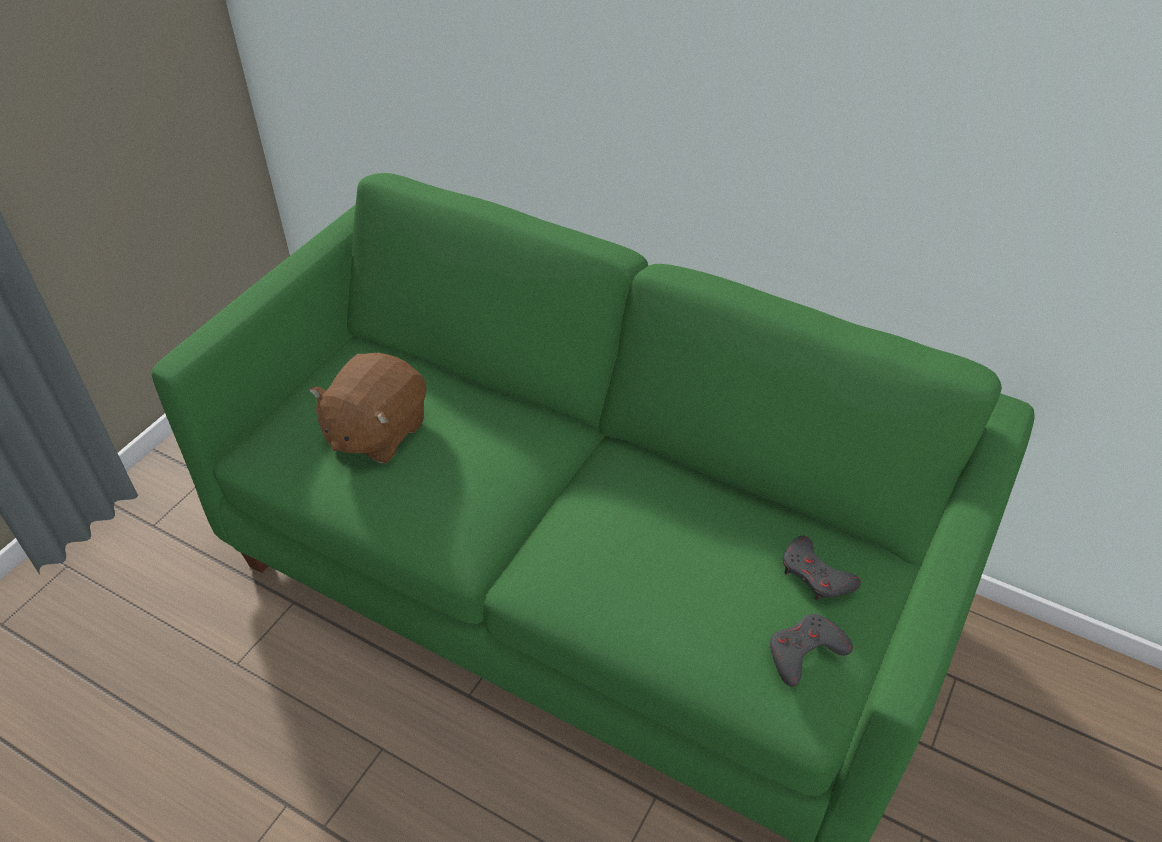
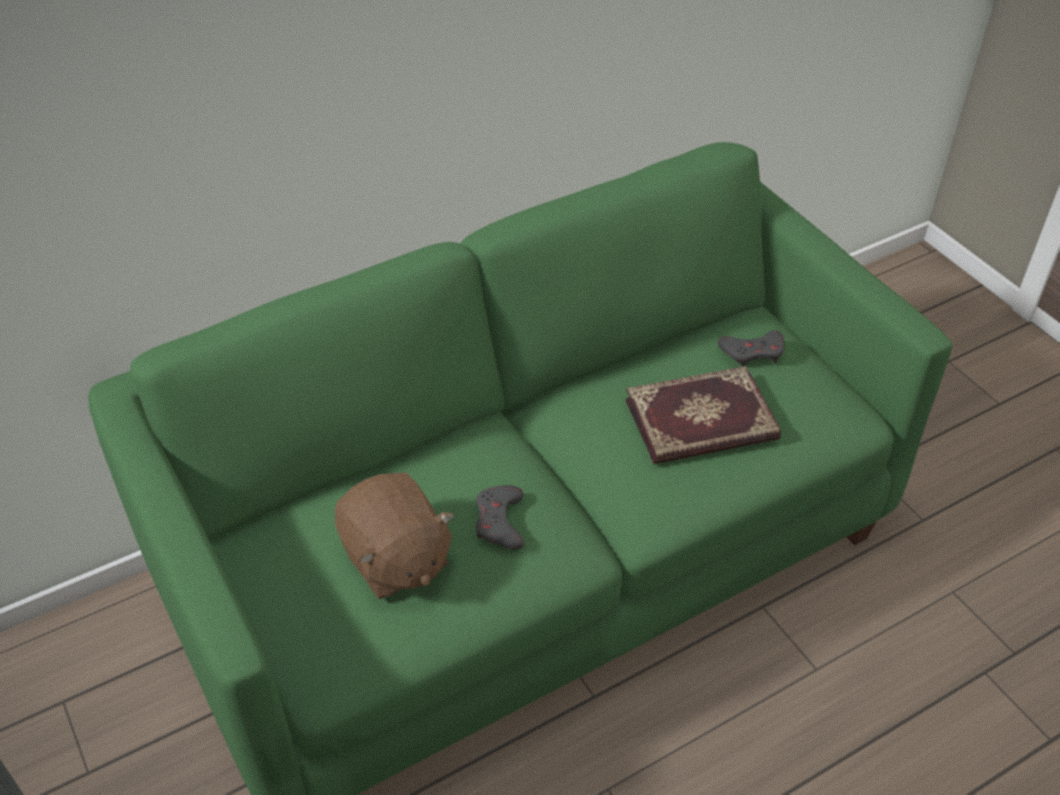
camera: 60 degrees left, 0 degrees up
grey game controller [770,614,853,687] -> grey game controller moved to [476,485,524,550]
none -> book [625,366,781,464]

